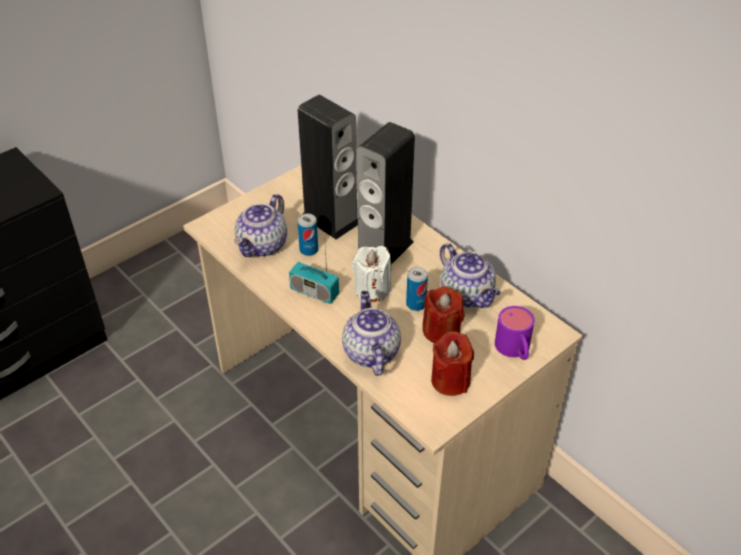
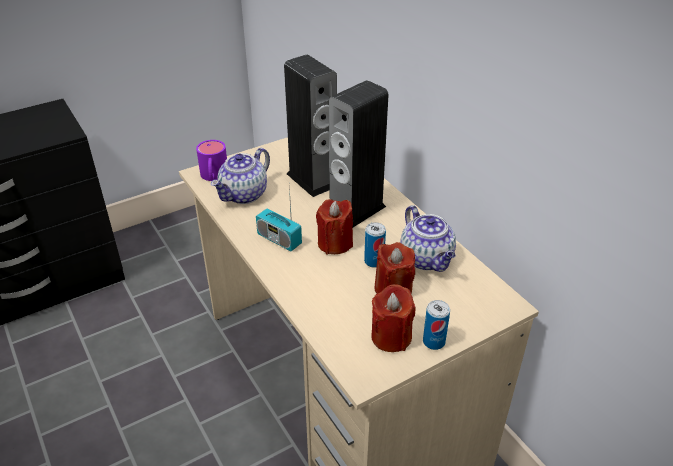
camera: 10 degrees right, 5 degrees down
can [297,213,318,256] -> can moved to [423,300,450,350]
teapot [342,291,401,376] -> none
white candle [352,246,391,302] -> red candle [316,199,353,254]
purple mug [495,306,535,360] -> purple mug moved to [196,140,227,181]

